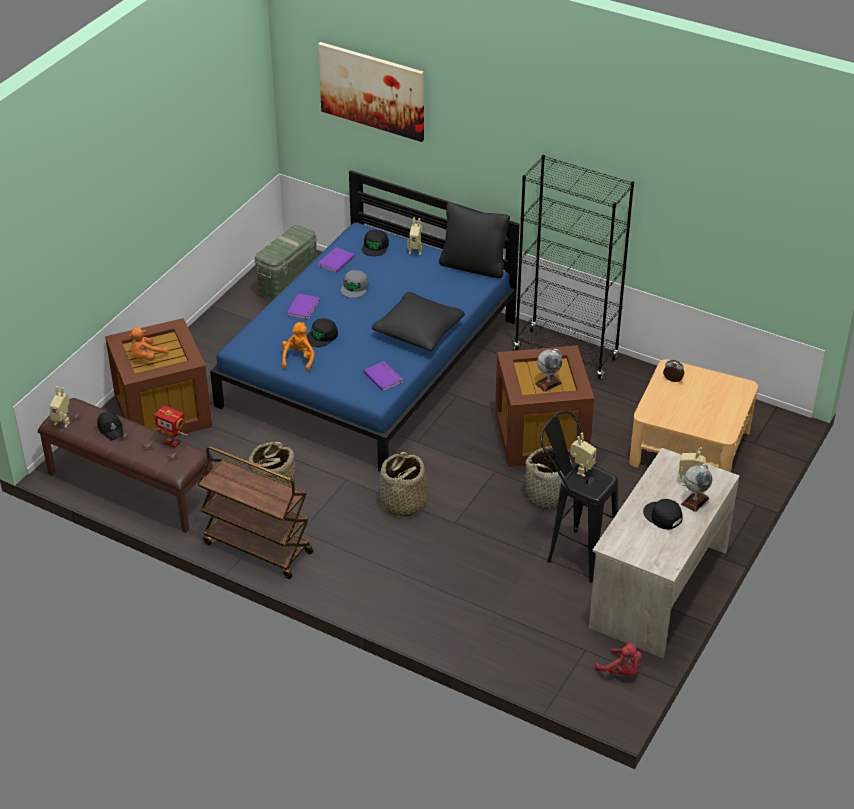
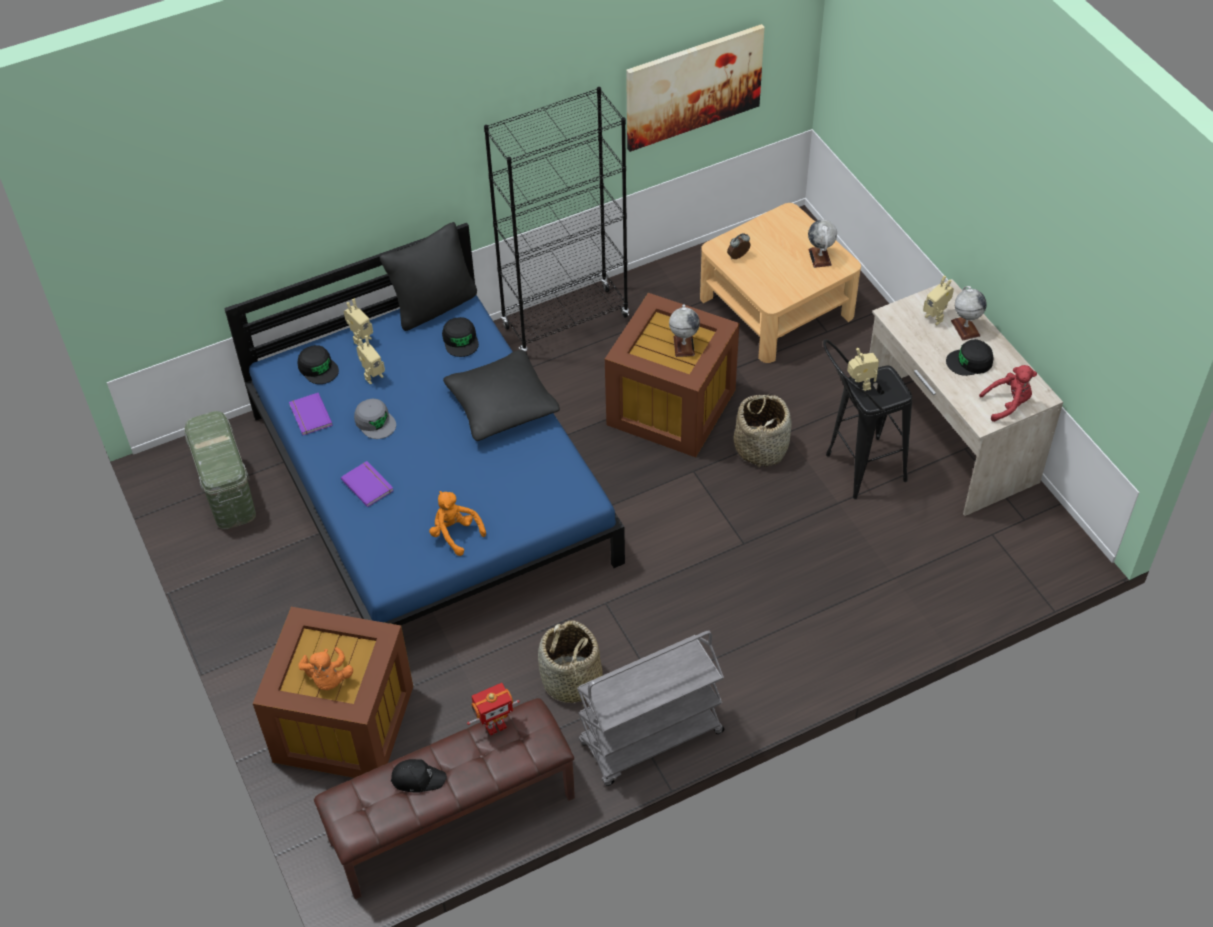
camera: 55 degrees left, 10 degrees up
toy robot [49,386,70,428] -> toy robot moved to [356,336,385,385]
brown cart [197,446,313,579] -> grey cart [577,631,724,786]
black cap [306,318,338,347] -> black cap moved to [442,317,479,357]
picture [318,42,424,142] -> picture moved to [626,24,765,152]
purple book [363,361,403,391] -> none
basket [380,452,427,517] -> none
red plush toy [595,642,642,676] -> red plush toy moved to [979,365,1037,422]
none -> globe [808,220,837,268]

